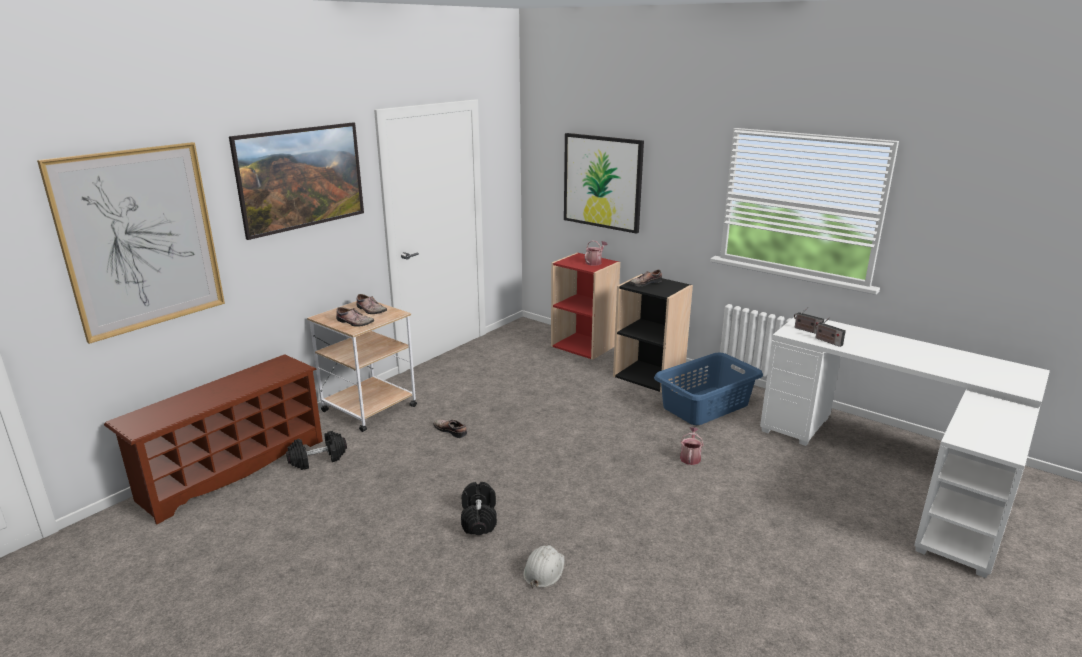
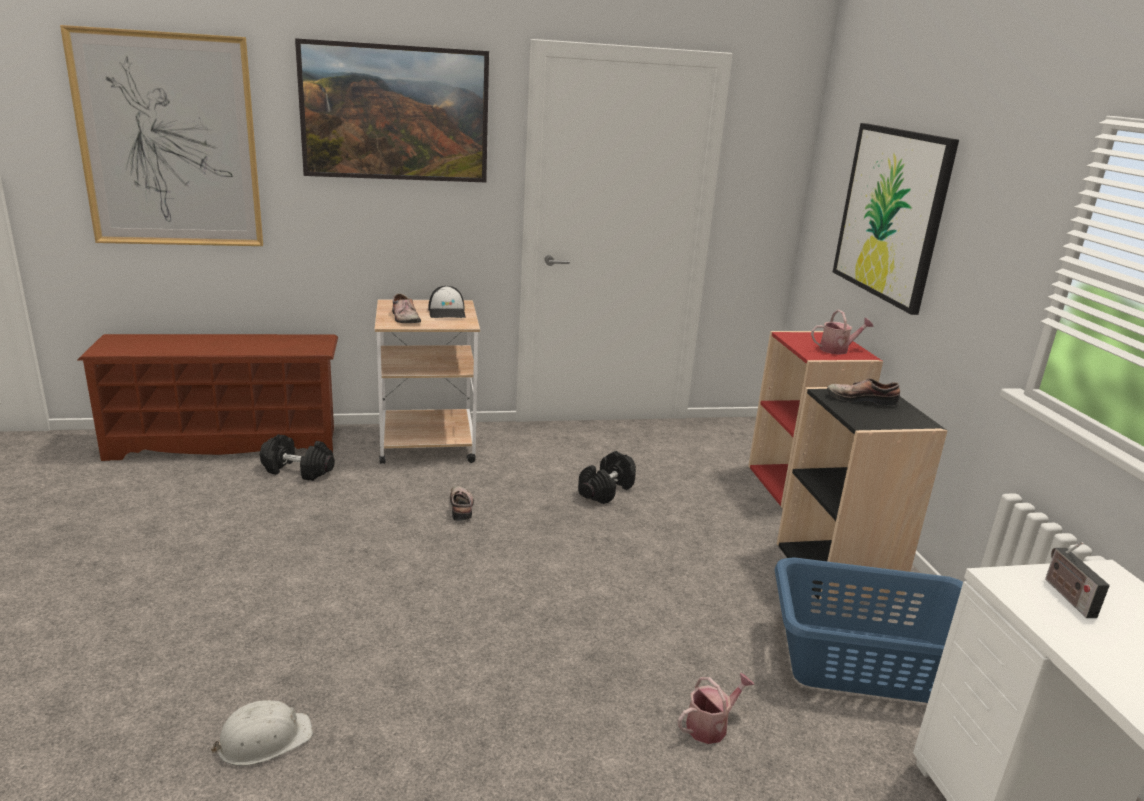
camera: 40 degrees right, 0 degrees up
shoe [357,294,387,314] -> cap [428,286,466,318]
black dumbbell [461,482,497,535] -> black dumbbell moved to [578,451,636,504]
radio [815,317,846,347] -> none

